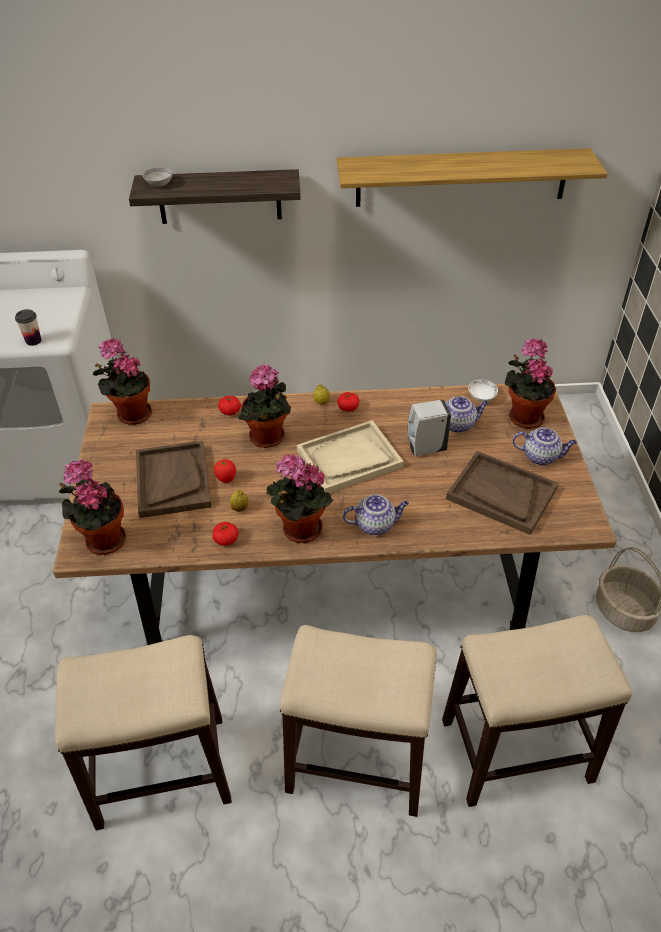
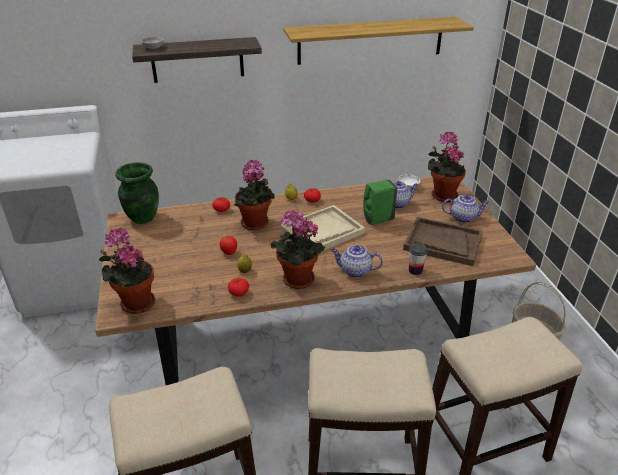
camera: 10 degrees left, 10 degrees down
cup [15,309,41,346] -> cup moved to [409,243,428,275]
potted plant [93,338,152,425] -> green vase [115,162,159,224]
brown tray [136,441,211,518] -> none
teapot [343,495,409,535] -> teapot turned 150 degrees counterclockwise [331,245,383,278]
white soap dispenser [408,400,451,456] -> green soap dispenser [363,180,397,225]

